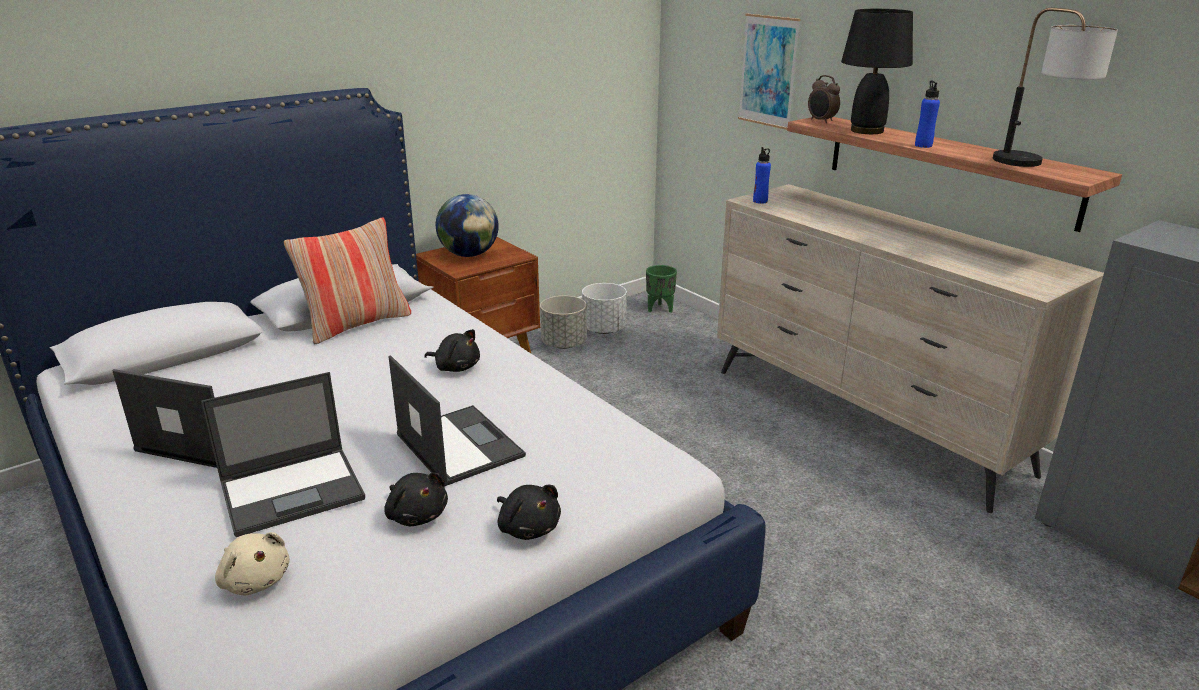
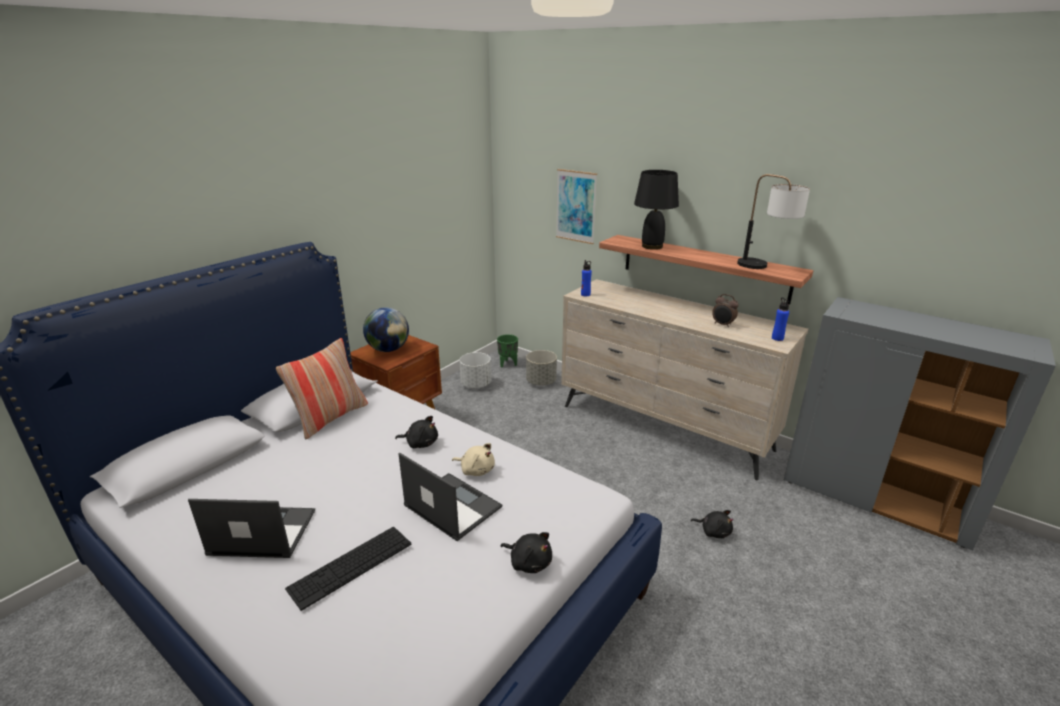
camera: 15 degrees left, 0 degrees up
laptop [201,372,365,537] -> keyboard [285,527,411,611]
beige plush toy [215,532,290,596] -> beige plush toy moved to [452,443,495,476]
black plush toy [384,472,448,526] -> black plush toy moved to [691,510,733,538]
grey planter [540,296,587,349] -> grey planter moved to [526,350,557,386]
alarm clock [808,75,840,123] -> alarm clock moved to [712,294,739,327]
blue bottle [915,81,940,148] -> blue bottle moved to [772,298,789,341]

